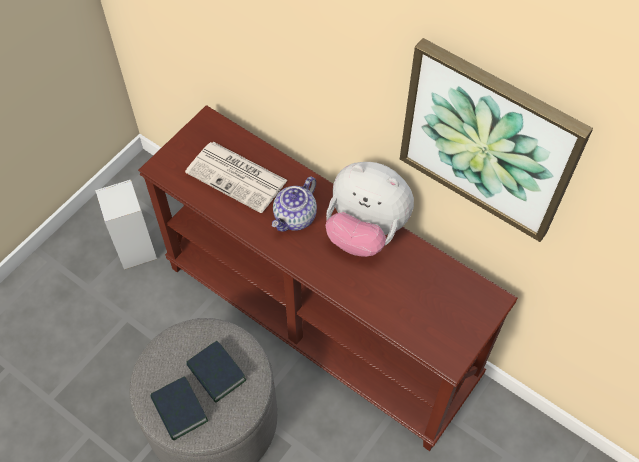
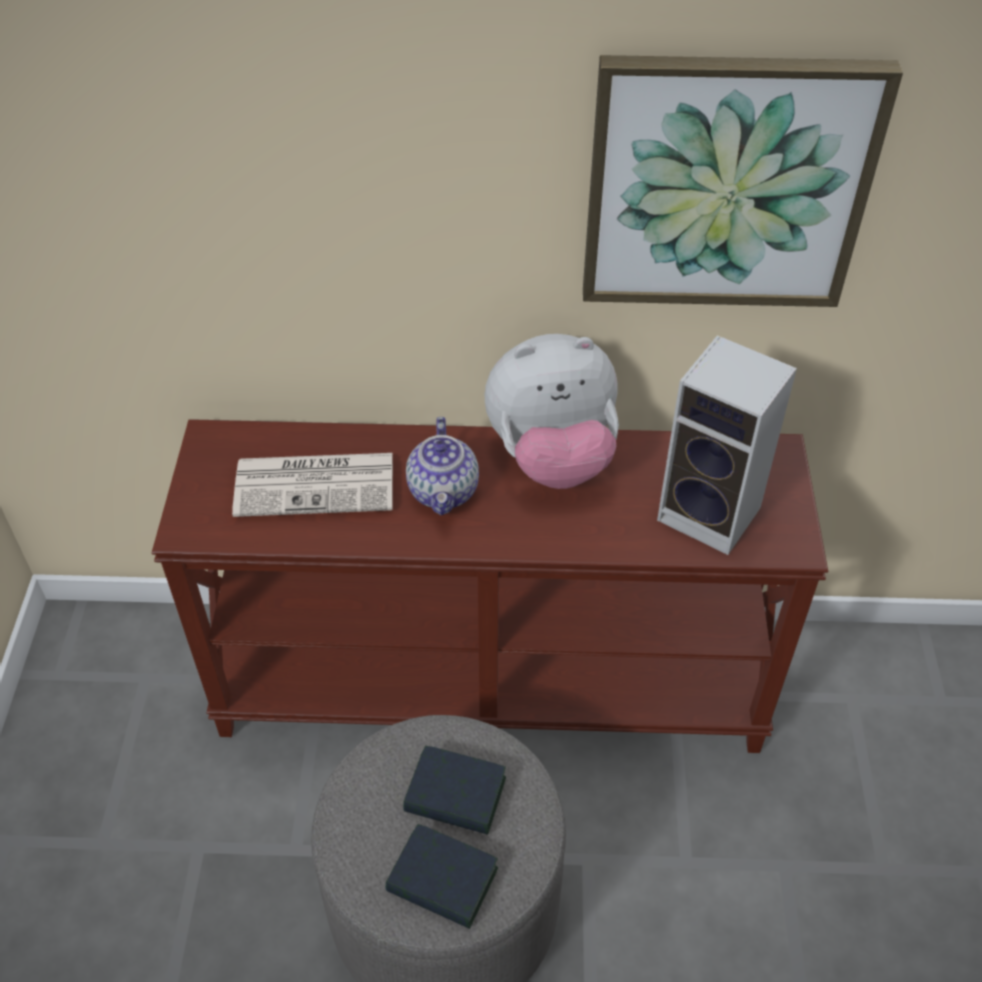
camera: 35 degrees left, 10 degrees down
speaker [95,180,157,270] -> speaker moved to [657,335,797,555]

